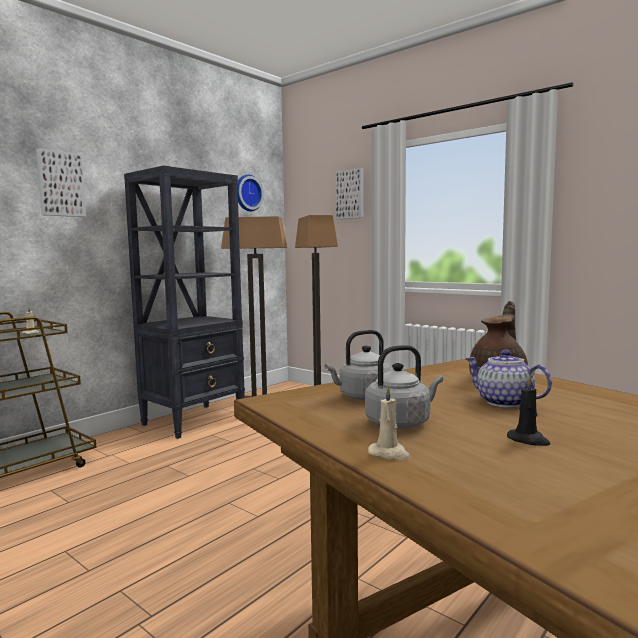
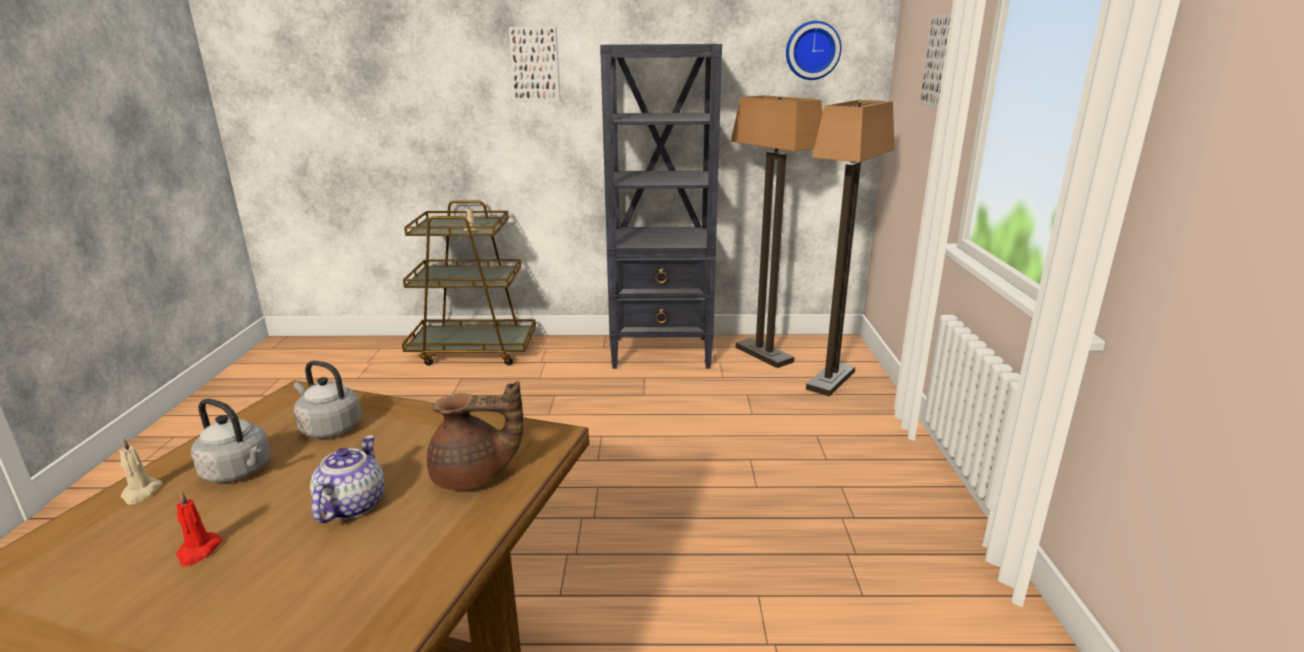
camera: 50 degrees right, 15 degrees up
black candle [507,376,550,446] -> red candle [176,490,222,567]

